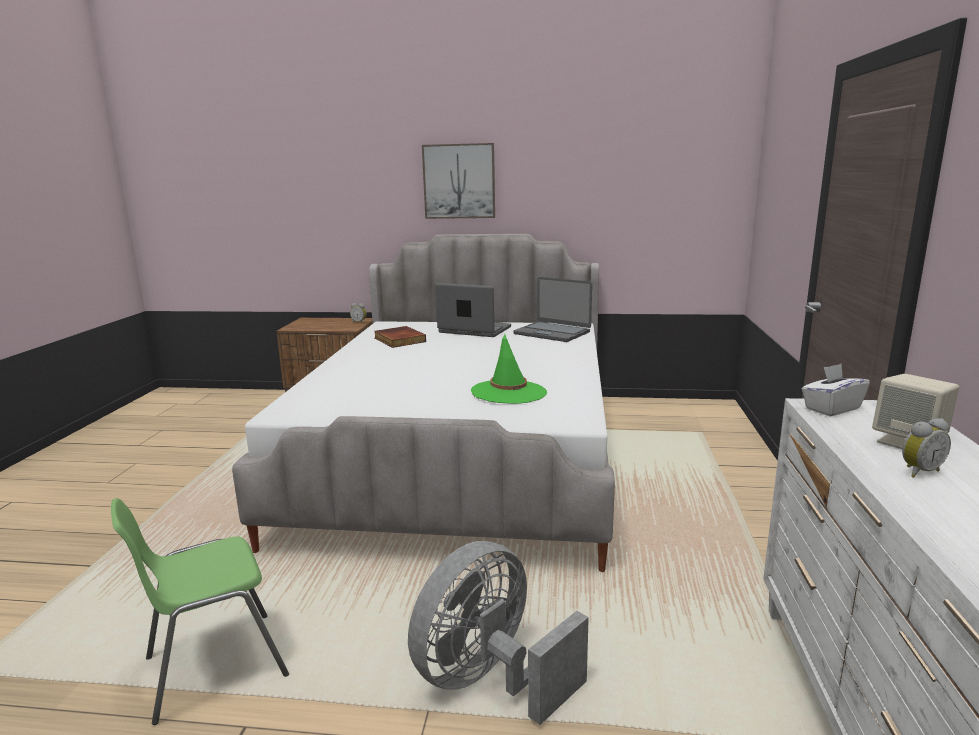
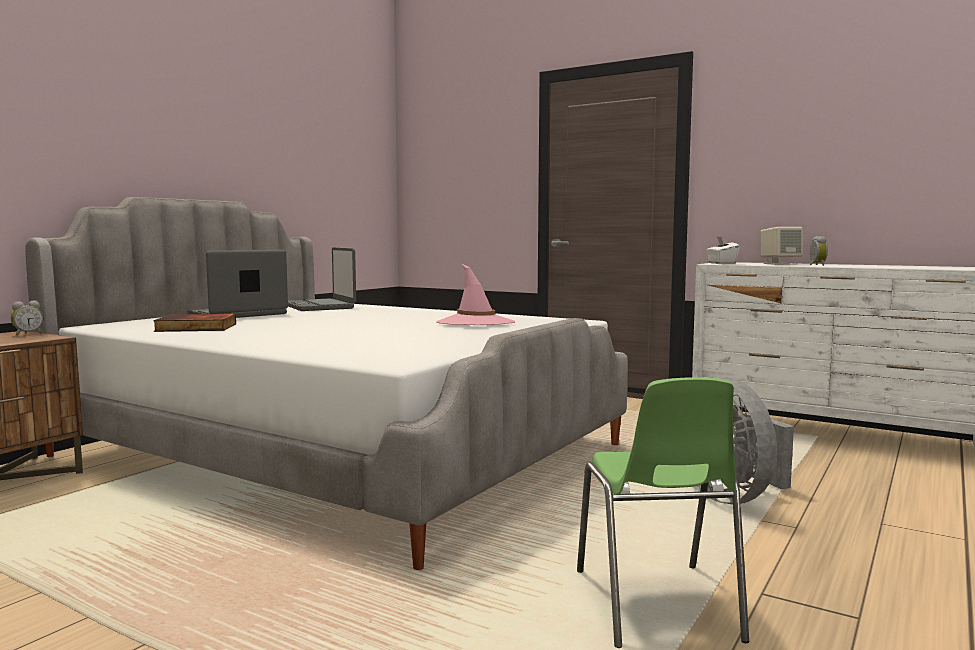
camera: 65 degrees left, 10 degrees down
picture [422,143,495,219] -> none
green hat [471,334,547,404] -> pink hat [436,264,515,325]
laptop [513,277,592,342] -> laptop turned 90 degrees clockwise [288,247,356,311]

